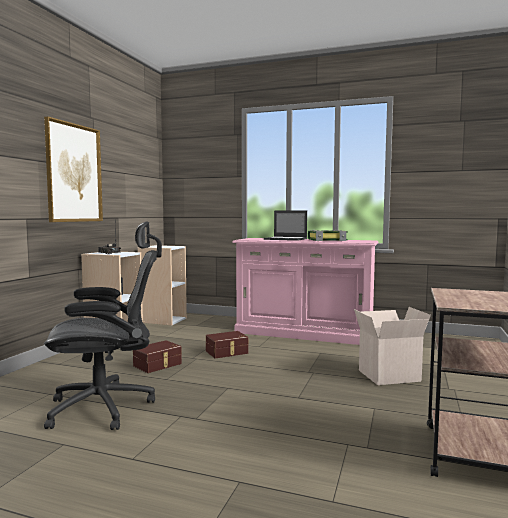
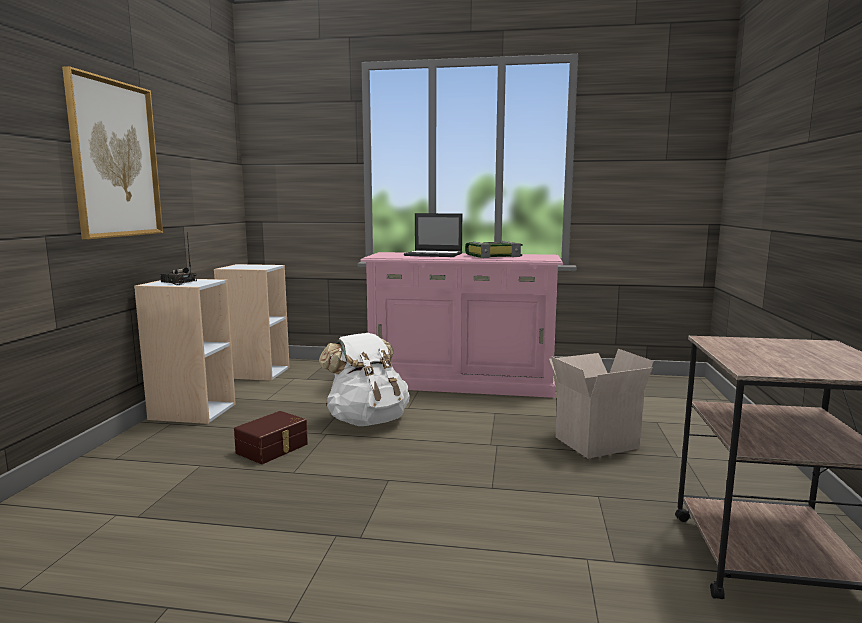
camera: 10 degrees left, 5 degrees up
office chair [44,221,162,430] -> none
brown storage box [206,331,248,359] -> white backpack [319,333,410,426]

